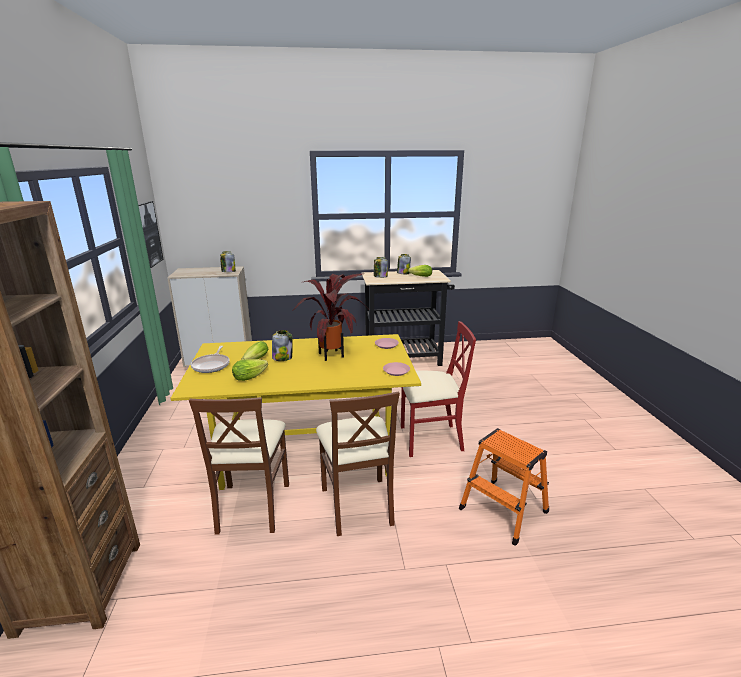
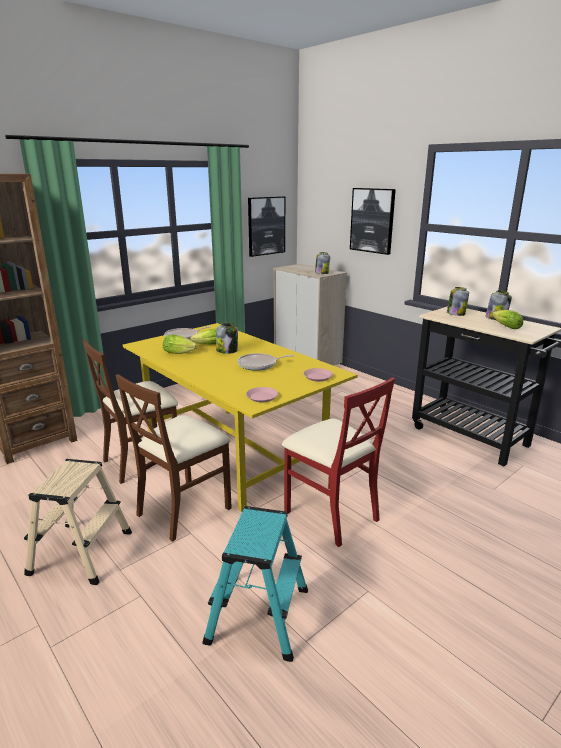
camera: 55 degrees right, 0 degrees up
potted plant [292,274,369,361] -> frying pan [237,353,294,371]
orange step ladder [459,428,549,546] -> turquoise step ladder [202,506,308,662]
none -> beige step ladder [24,459,132,585]
none -> picture [350,188,396,255]

